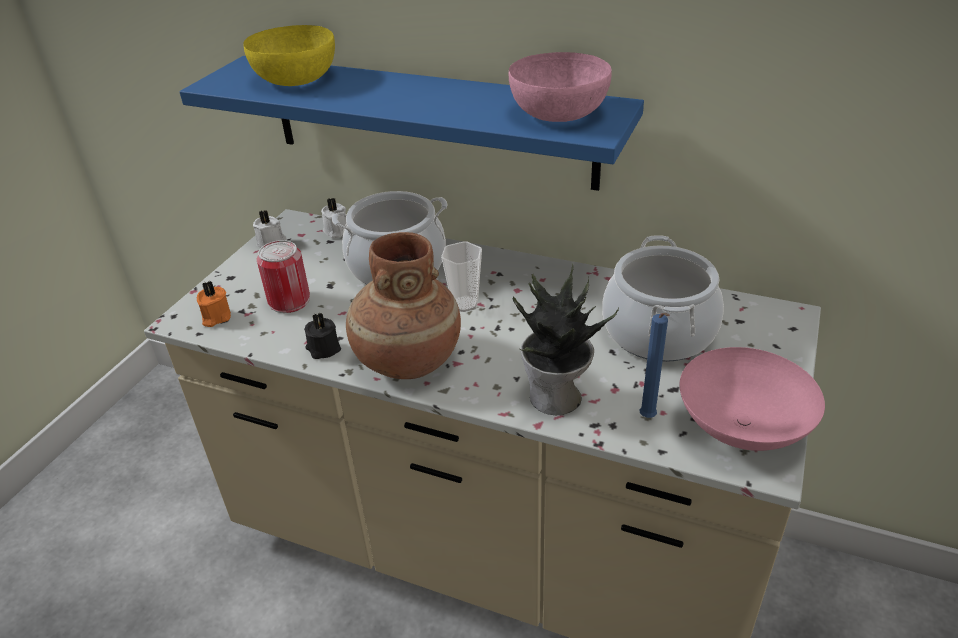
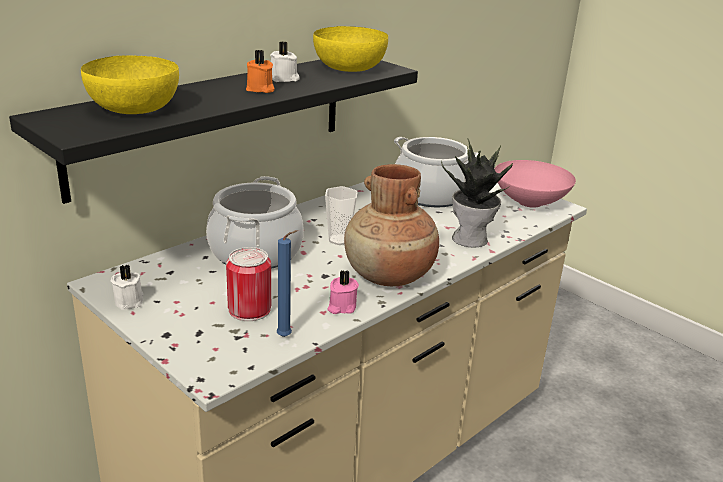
camera: 70 degrees left, 10 degrees down
blue shelf [179,56,644,191] -> black shelf [9,59,418,204]
orange candle [197,281,231,327] -> orange candle moved to [246,50,275,93]
black candle [304,313,341,359] -> pink candle [327,270,359,314]
white candle [321,197,346,238] -> white candle moved to [270,42,300,82]
pink bowl [509,52,612,122] -> yellow bowl [313,26,388,72]
blue candle [640,313,670,418] -> blue candle moved to [277,230,298,337]

